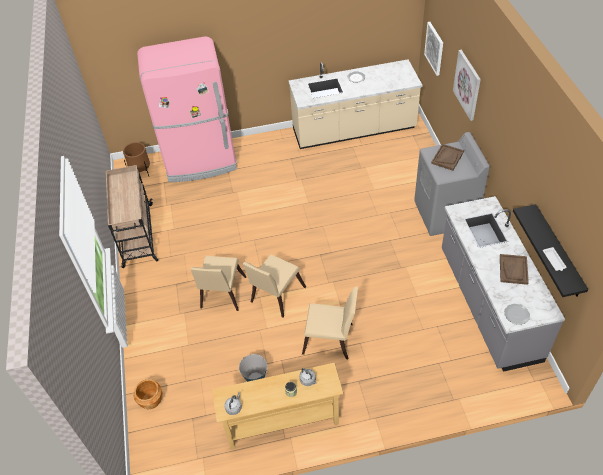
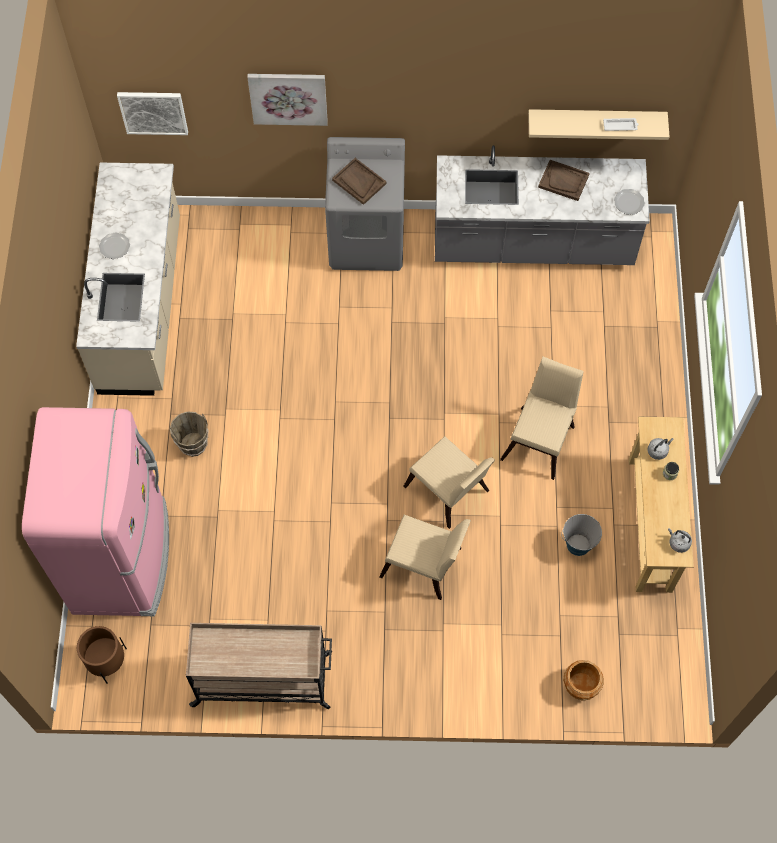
camera: 80 degrees left, 15 degrees up
black shelf [513,204,589,297] -> beige shelf [528,109,670,140]
none -> brown bucket [170,411,208,457]

